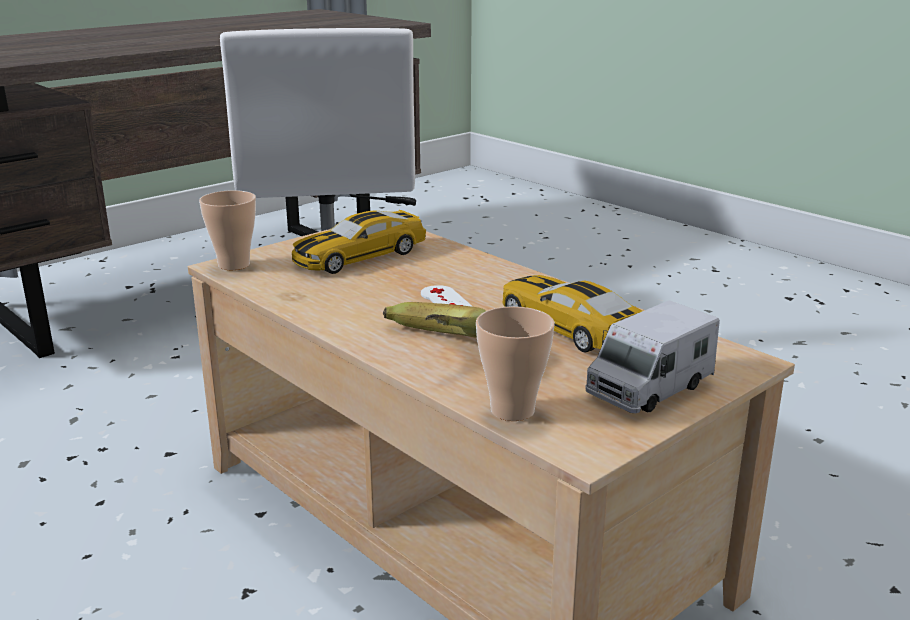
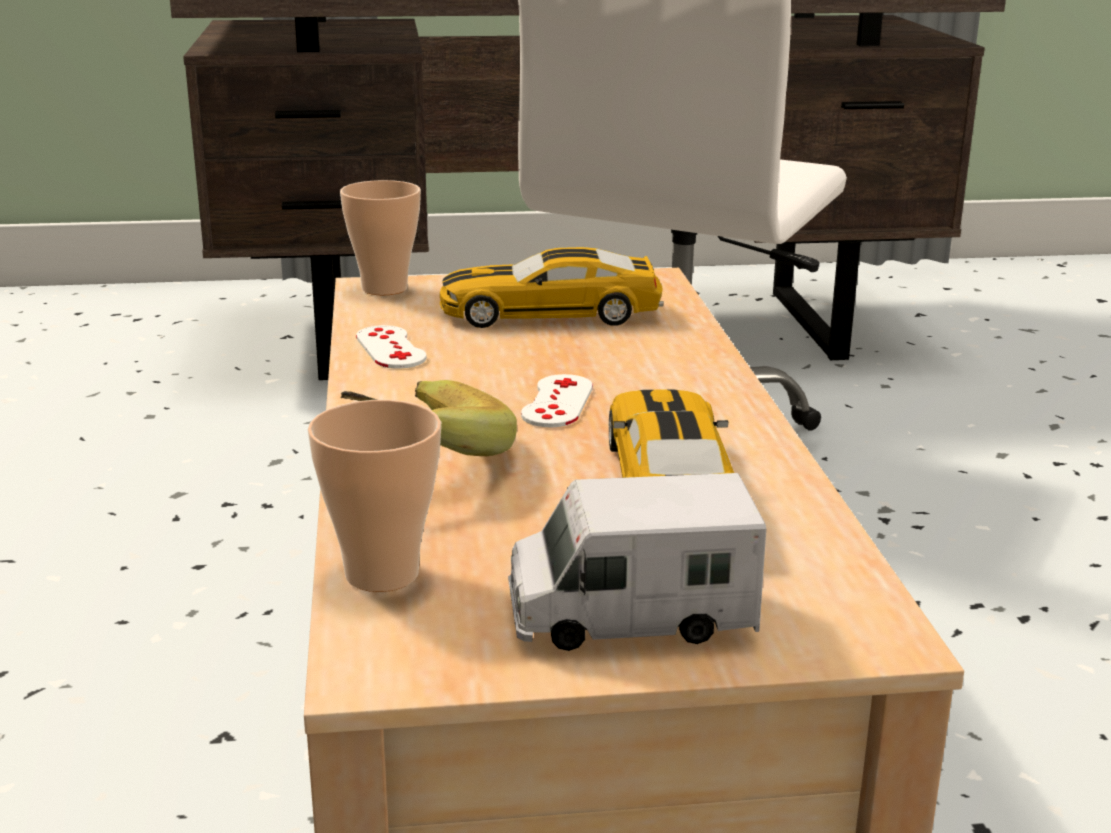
camera: 35 degrees right, 0 degrees up
none -> white game controller [356,325,427,368]

